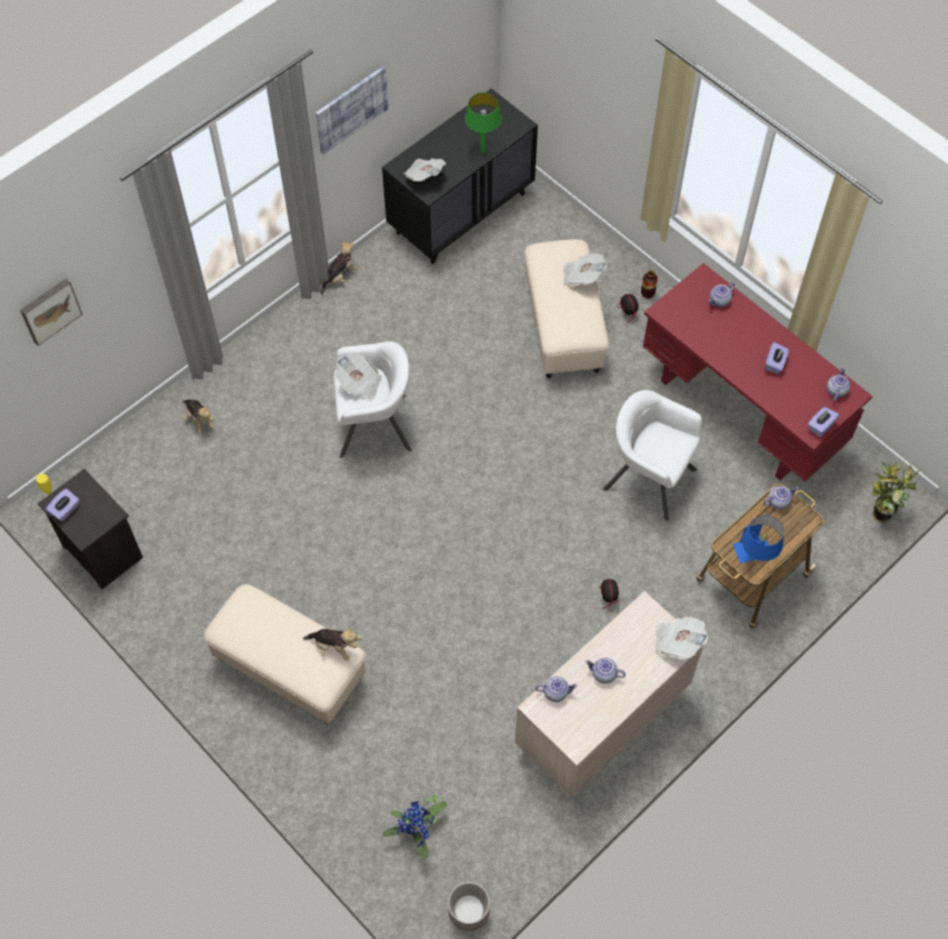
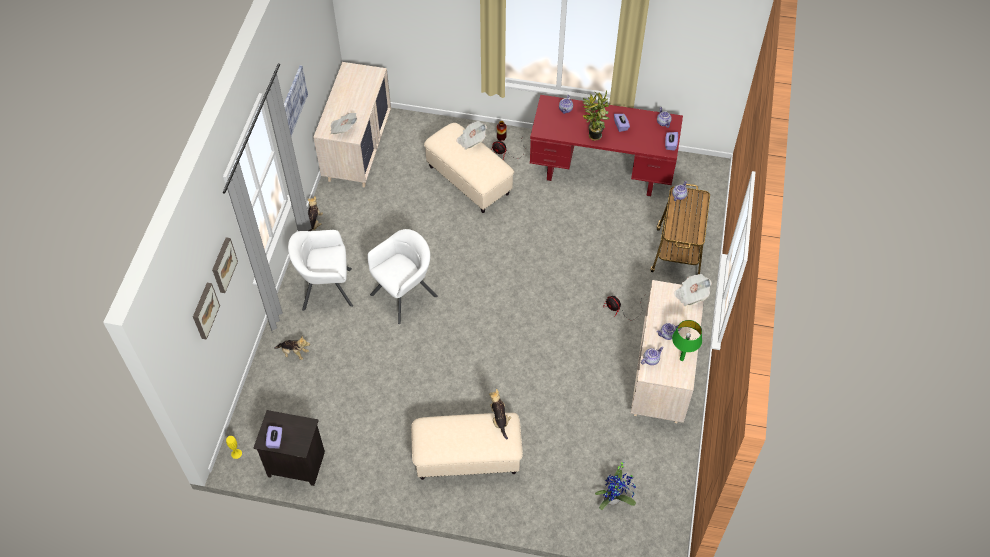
camera: 35 degrees left, 5 degrees down
plush toy [303,626,362,661] -> plush toy turned 90 degrees counterclockwise [489,389,511,439]
newspaper [335,352,382,400] -> none
black dresser [382,88,538,264] -> beige dresser [313,62,391,187]
planter [448,882,490,931] -> none
green table lamp [465,92,501,153] -> green table lamp moved to [672,320,702,361]
white armchair [603,390,702,521] -> white armchair moved to [288,230,353,311]
blue table lamp [733,515,784,563] -> none
potted plant [871,461,919,523] -> potted plant moved to [583,90,609,141]
none -> picture [212,237,238,293]

